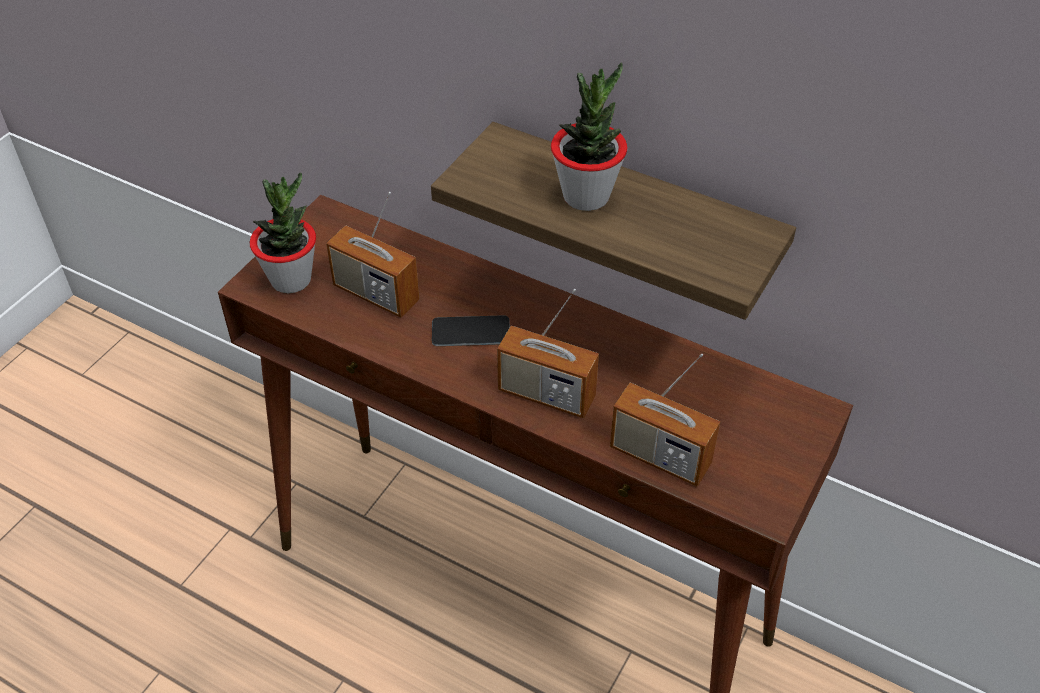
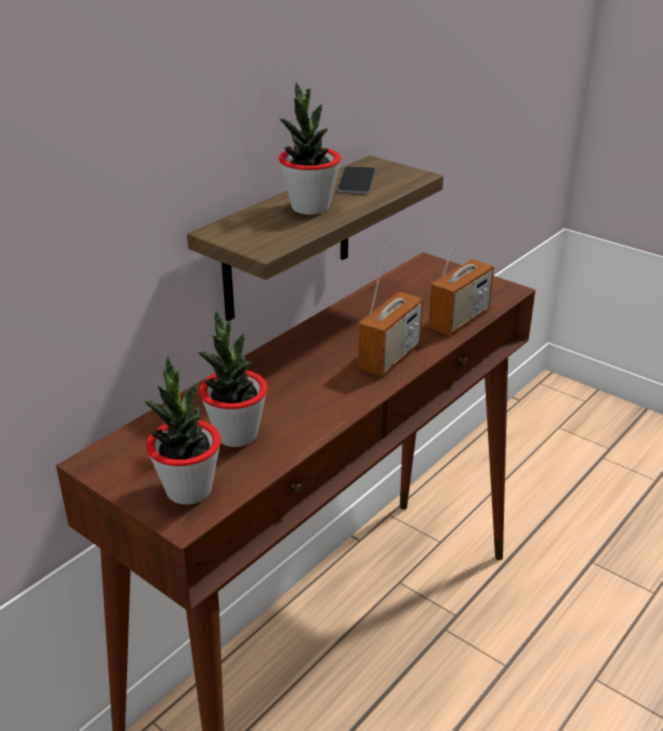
camera: 80 degrees left, 15 degrees down
radio [326,192,419,317] -> potted plant [198,310,268,447]
phone [432,315,510,346] -> phone moved to [337,166,375,194]

